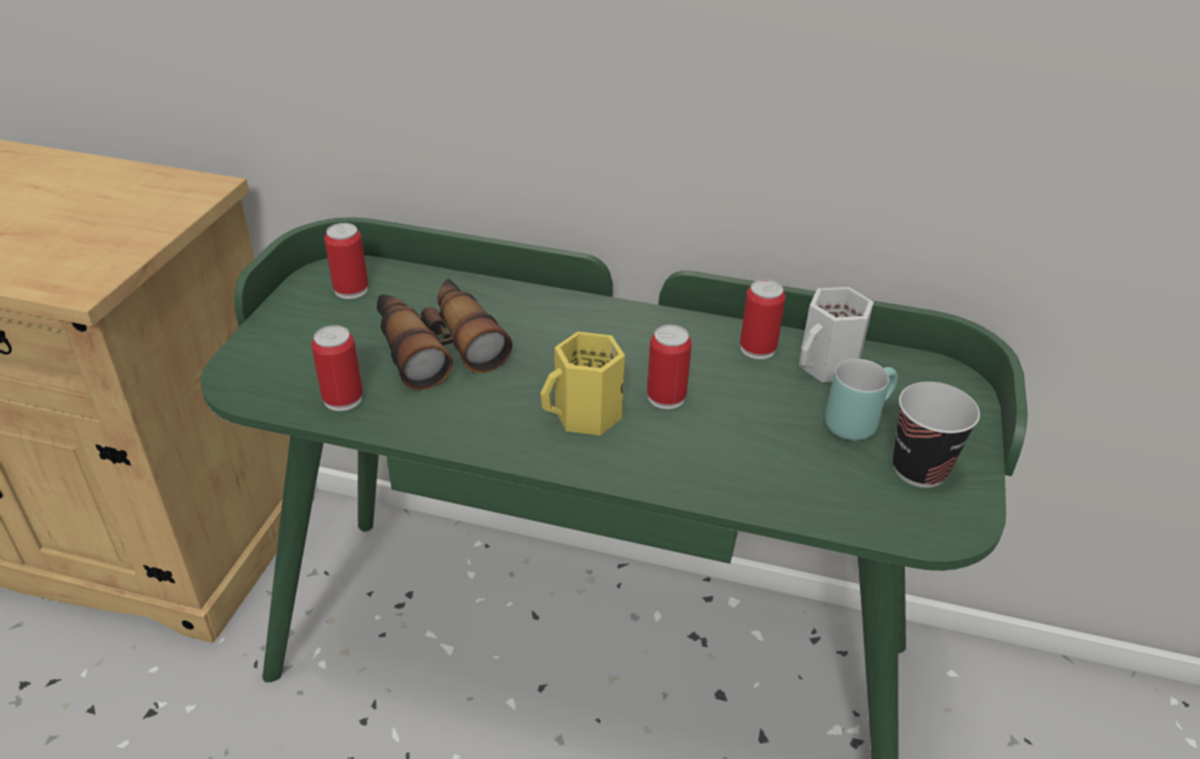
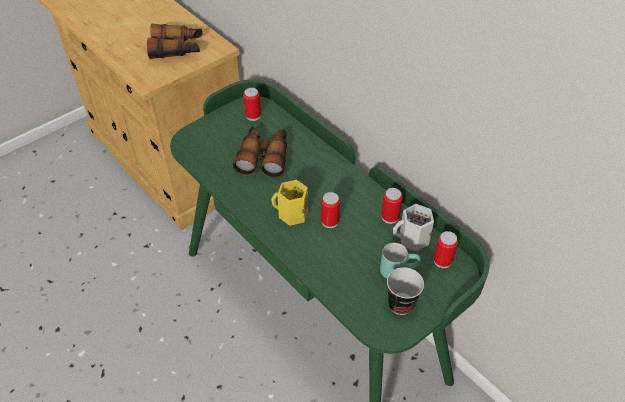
camera: 35 degrees right, 10 degrees up
can [312,325,363,411] -> can moved to [434,231,458,268]
none -> binoculars [147,24,203,59]

